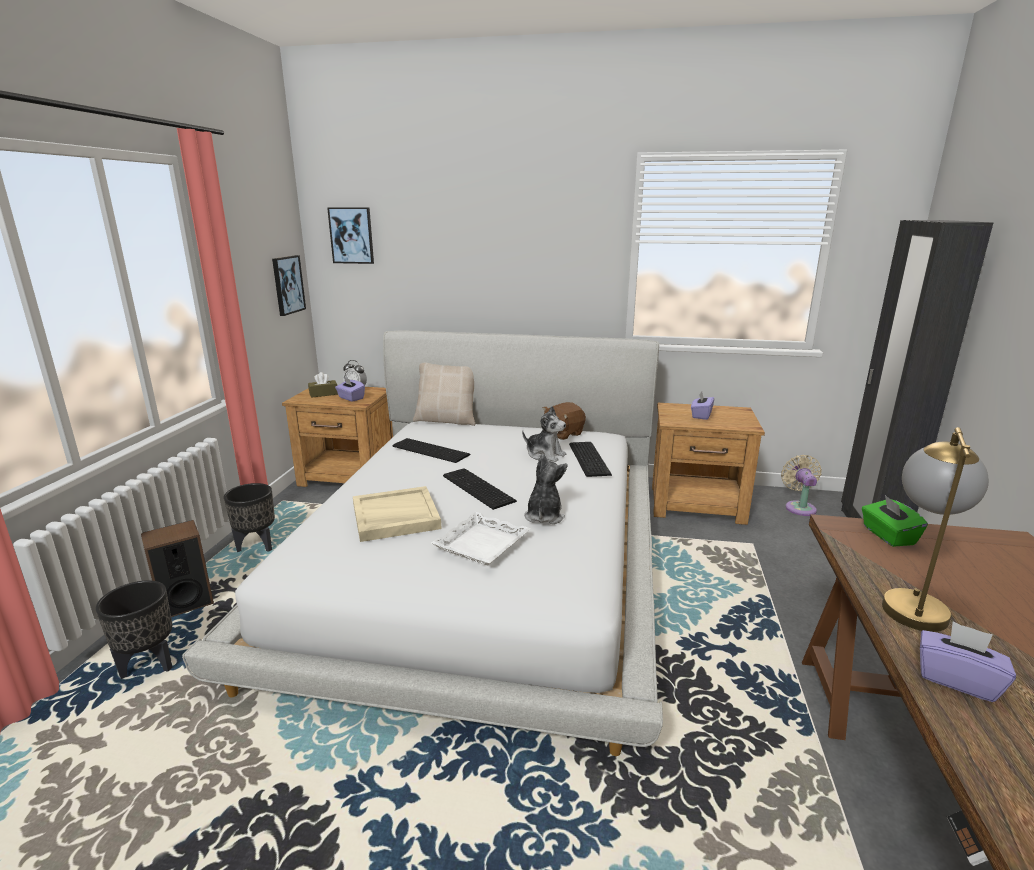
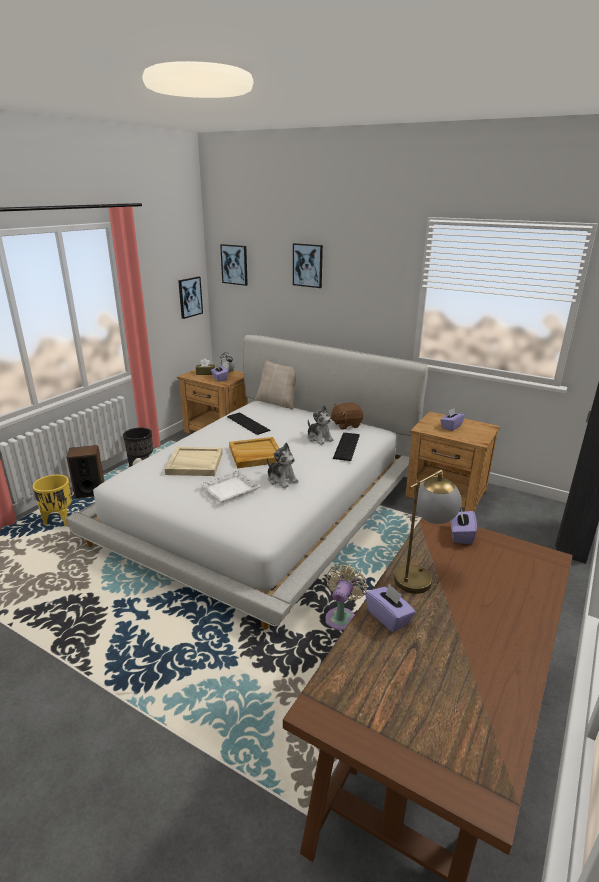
camera: 20 degrees right, 5 degrees up
black planter [96,580,173,679] -> yellow planter [33,475,72,526]
keyboard [443,468,517,510] -> beige tray [229,437,279,468]
plush toy [524,454,568,524] -> plush toy turned 105 degrees clockwise [267,443,298,488]
beige fan [781,455,822,516] -> beige fan moved to [325,564,367,630]
green tissue box [862,495,928,547] -> purple tissue box [451,507,477,545]
none -> picture [293,243,323,288]

